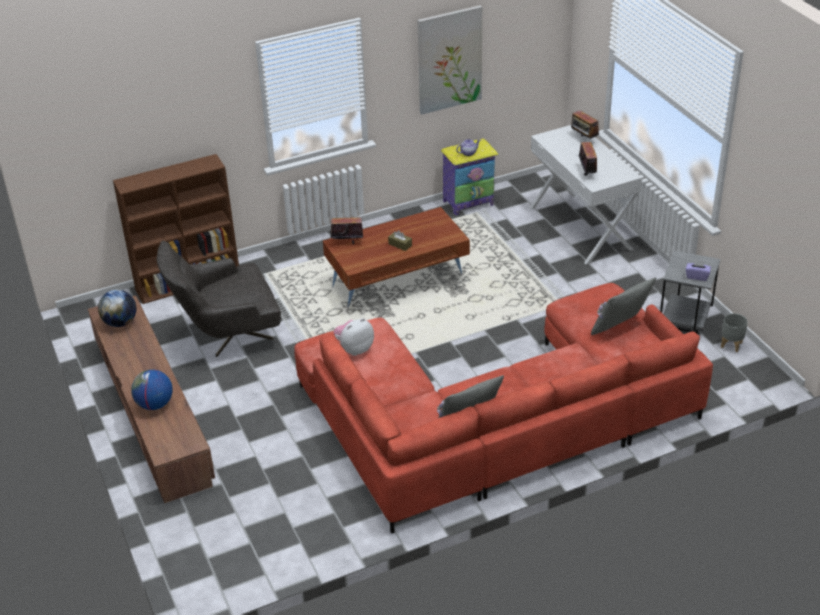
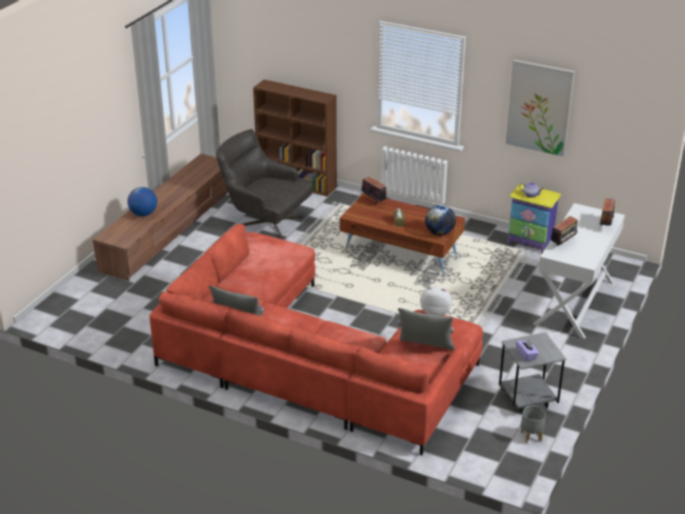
camera: 50 degrees right, 5 degrees down
globe [98,290,136,327] -> globe moved to [425,205,456,235]
plush toy [334,318,374,356] -> plush toy moved to [420,286,452,316]

